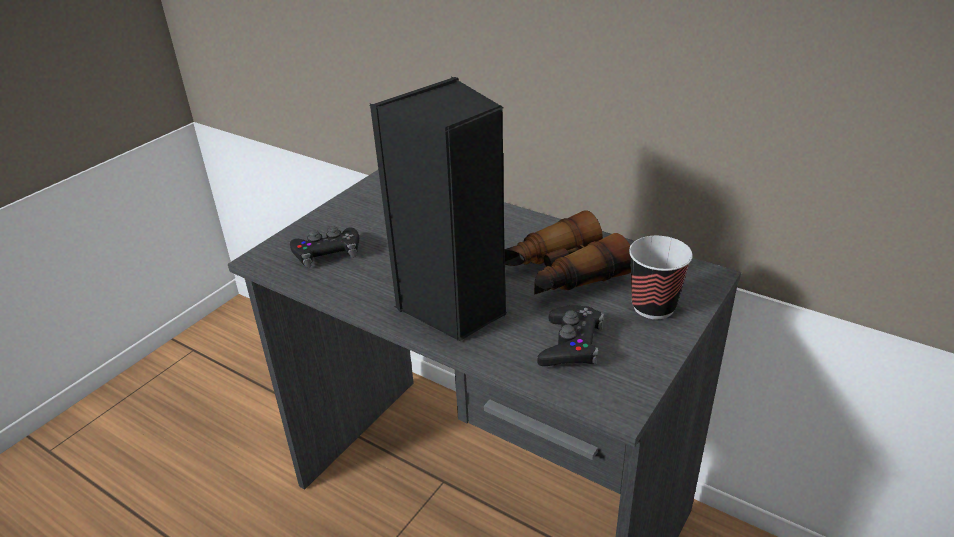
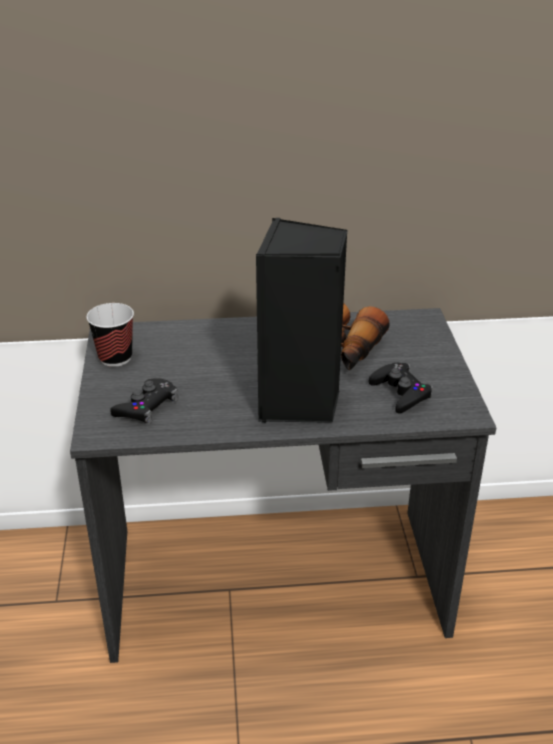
camera: 40 degrees left, 0 degrees up
cup [629,236,693,319] -> cup moved to [86,303,134,367]

